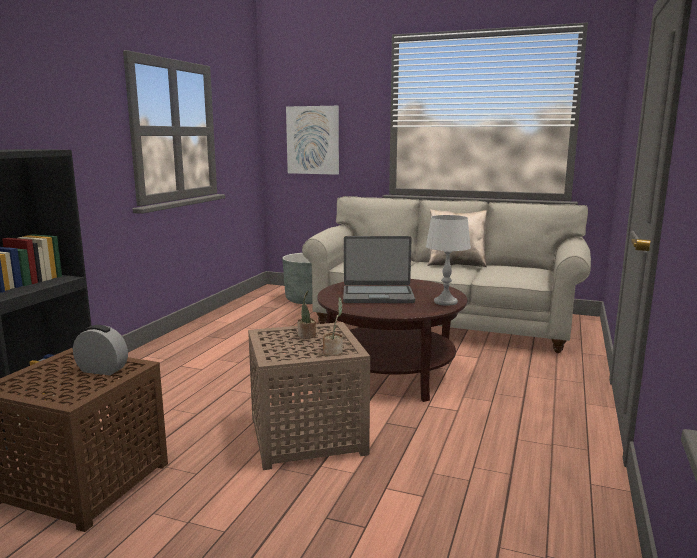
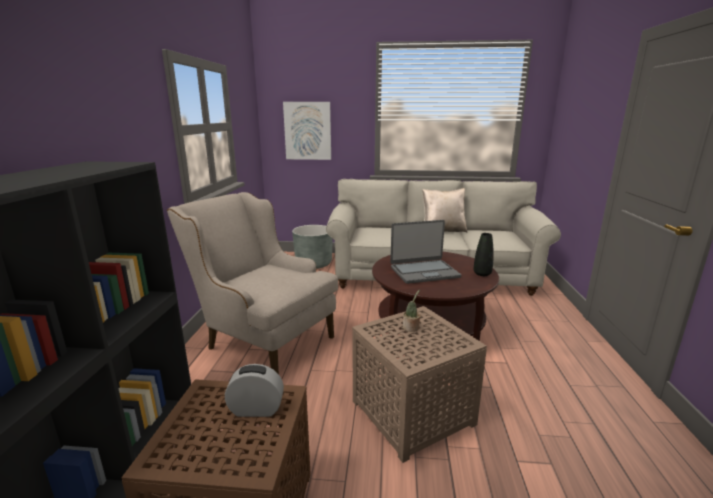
camera: 15 degrees left, 5 degrees up
potted plant [323,297,343,356] -> none
grey table lamp [426,215,471,306] -> black vase [473,233,494,276]
none -> beige armchair [167,192,338,374]

